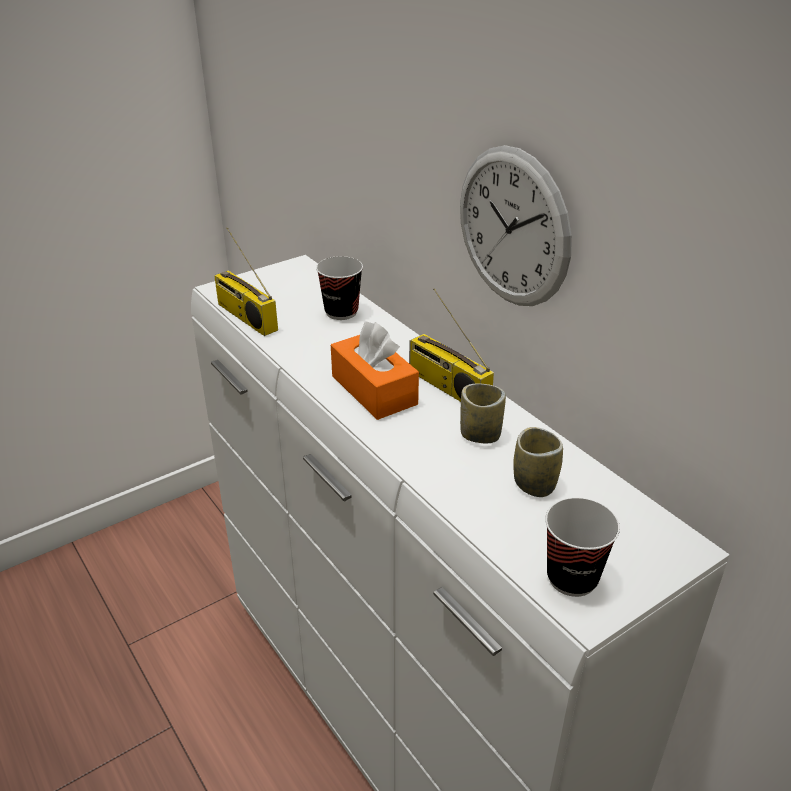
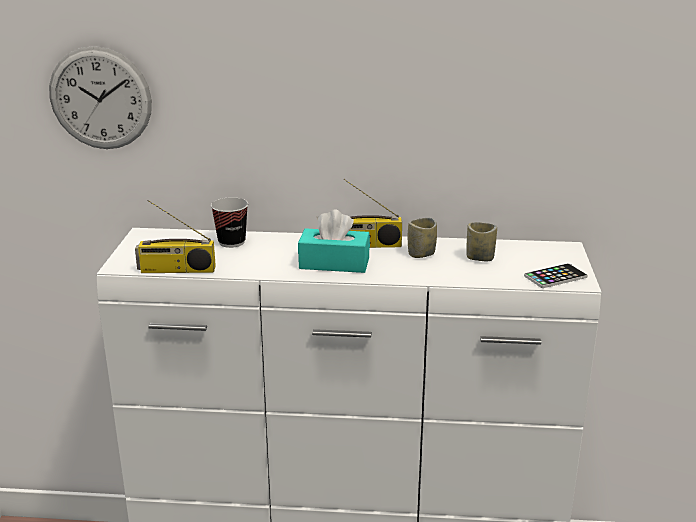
camera: 50 degrees left, 10 degrees down
orange tissue box [331,322,419,420] -> turquoise tissue box [298,209,370,273]
wall clock [460,145,572,306] -> wall clock moved to [49,46,152,149]
cup [545,498,620,597] -> phone [524,263,588,288]

